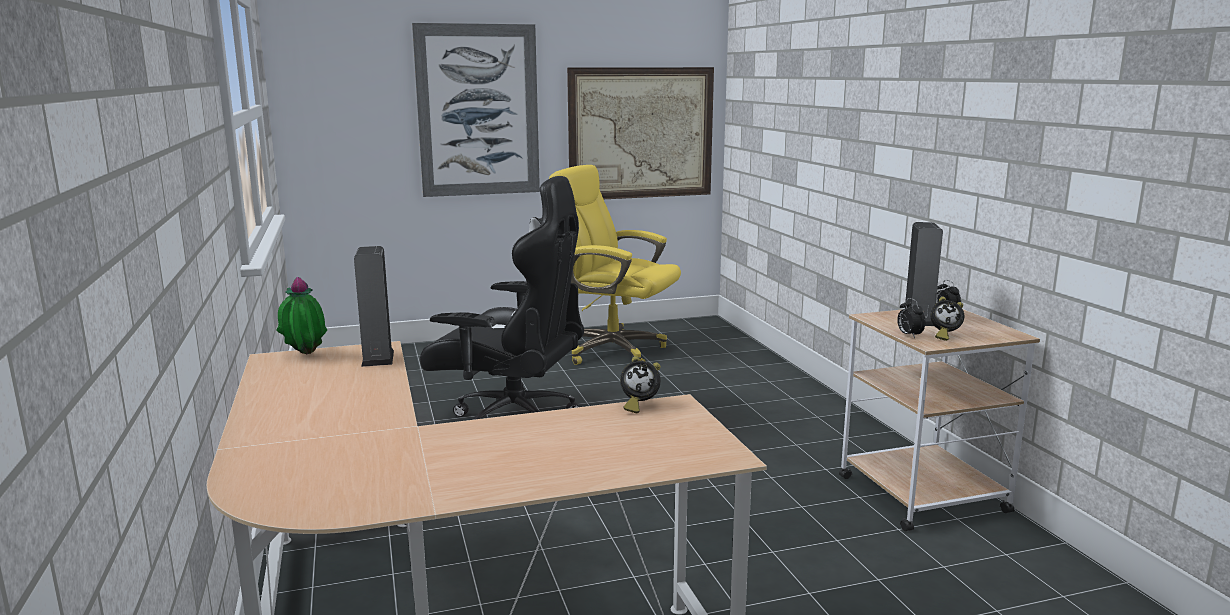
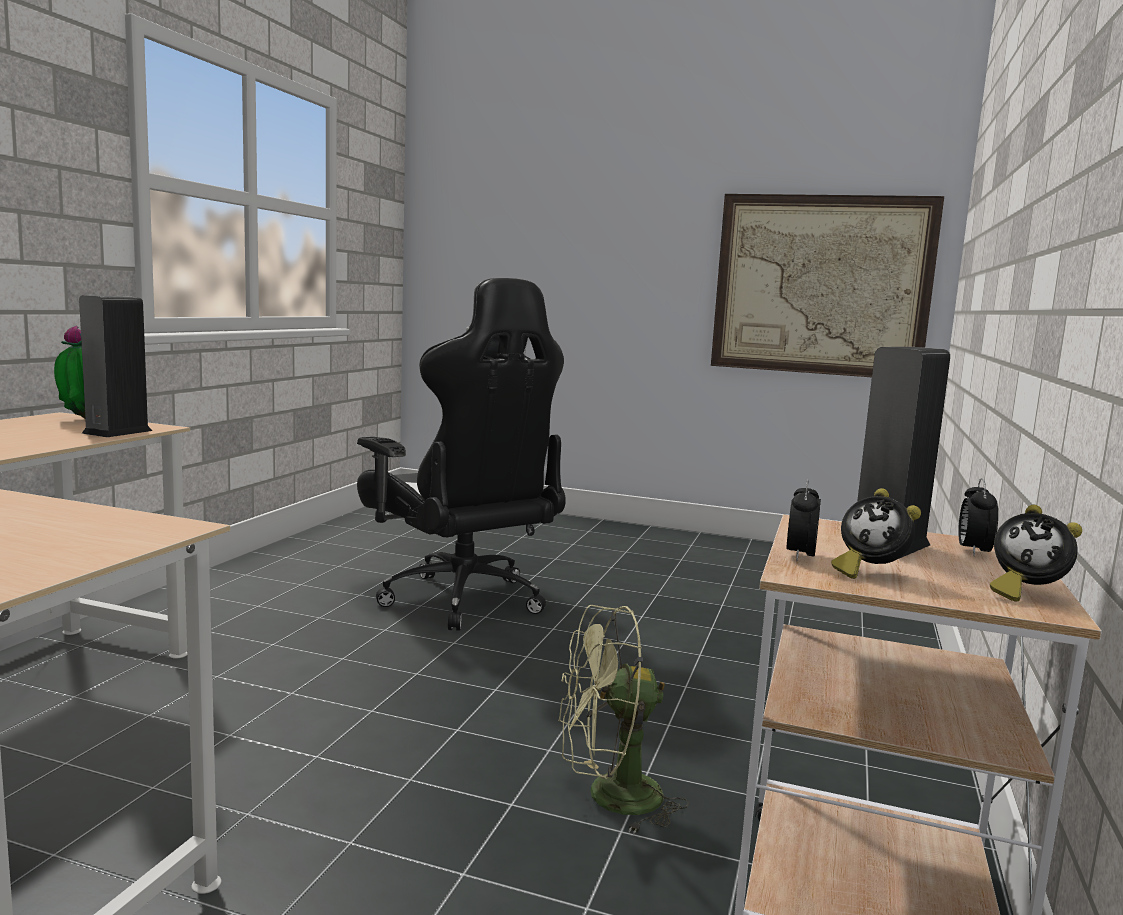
camera: 35 degrees right, 5 degrees down
picture [412,23,540,197] -> none
yellow office chair [549,165,681,365] -> none
alarm clock [620,356,661,413] -> alarm clock moved to [990,505,1082,602]
none -> green fan [558,605,689,835]

